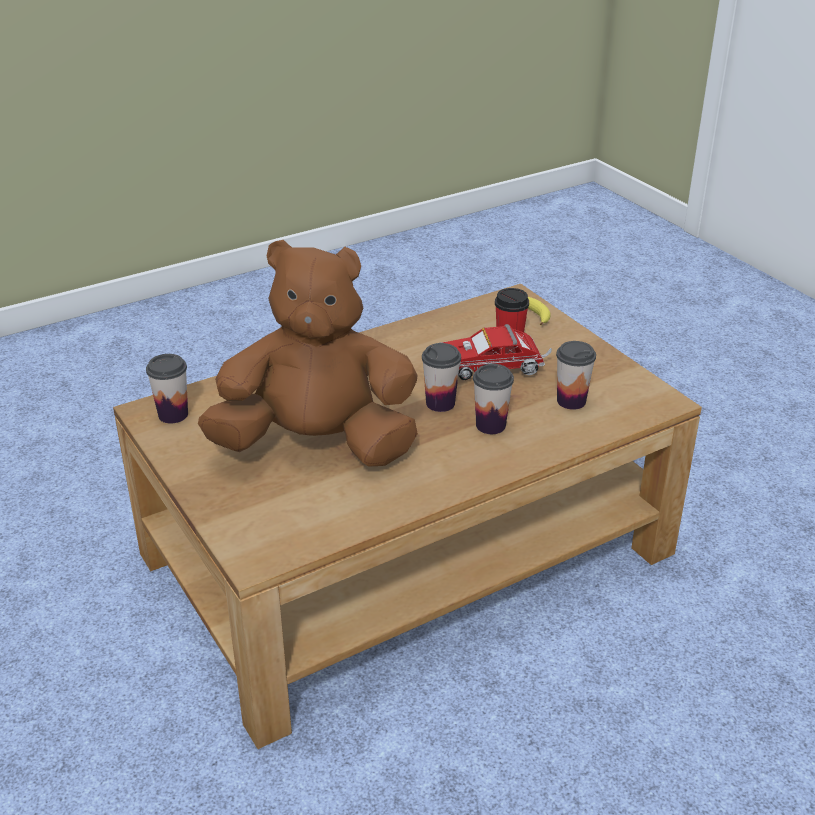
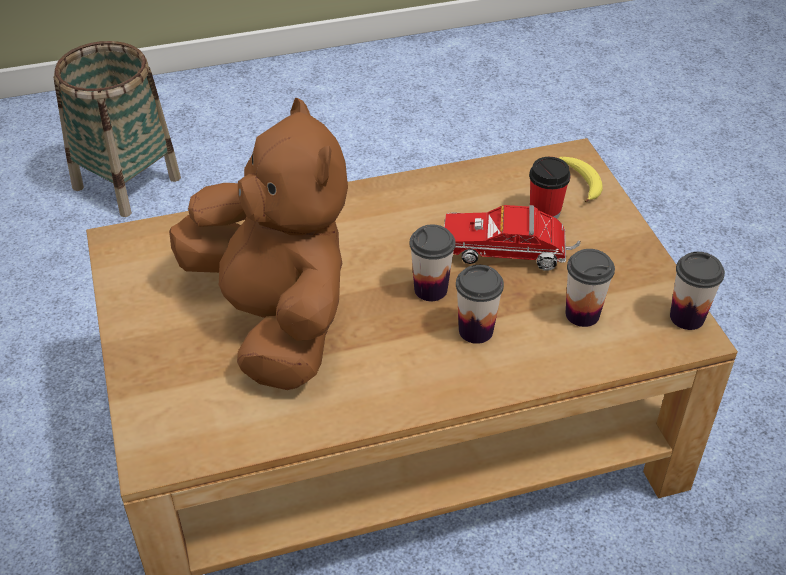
camera: 15 degrees right, 10 degrees up
cup [146,354,188,423] -> cup moved to [670,252,725,330]
brown plush toy [198,240,418,467] -> brown plush toy turned 45 degrees clockwise [169,98,348,390]
none -> basket [53,41,181,217]

